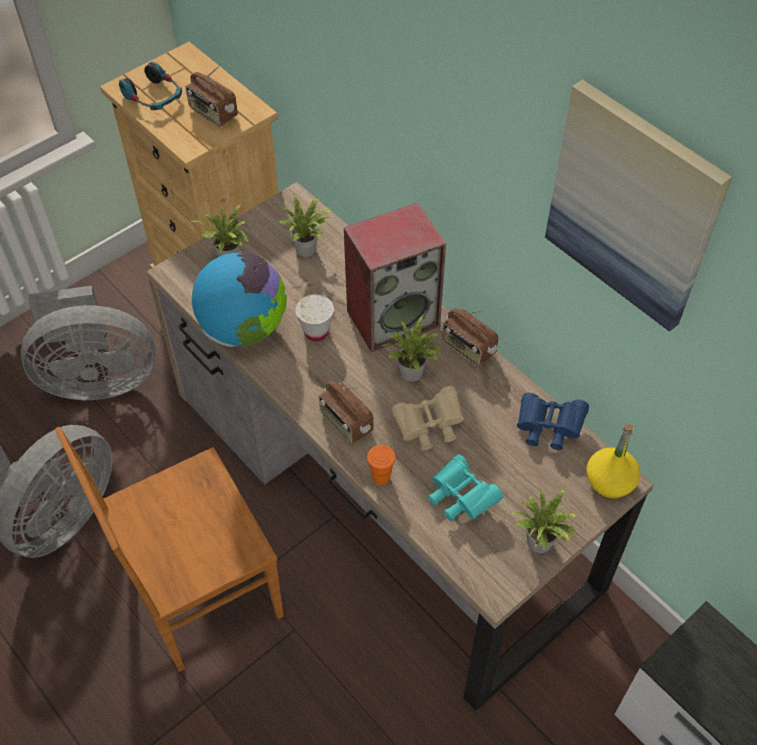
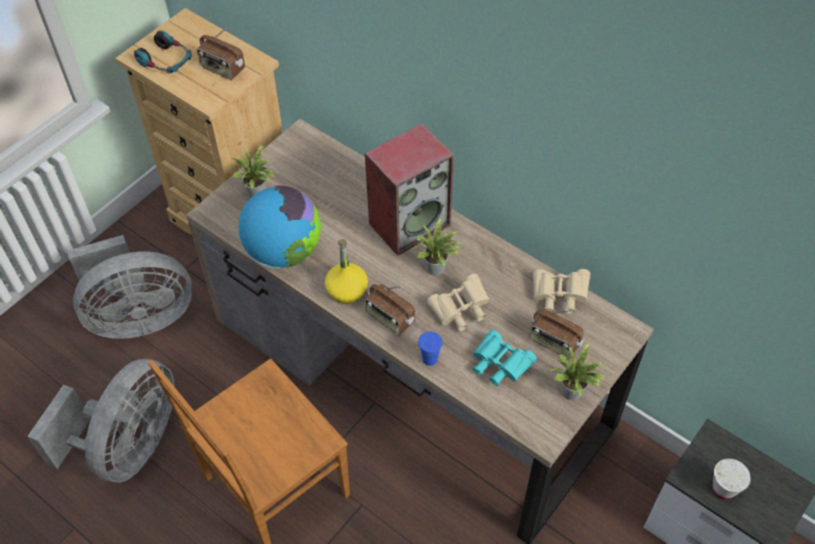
camera: 10 degrees left, 0 degrees up
potted plant [279,192,332,257] -> none
white cup [295,294,334,341] -> white cup moved to [713,459,751,500]
orange cup [367,445,396,485] -> blue cup [418,332,443,366]
radio [442,308,498,367] -> radio moved to [529,309,584,360]
blue binoculars [517,393,589,450] -> beige binoculars [533,269,590,313]
picture [545,80,732,332] -> none
yellow bottle [586,424,641,499] -> yellow bottle moved to [325,239,368,304]

